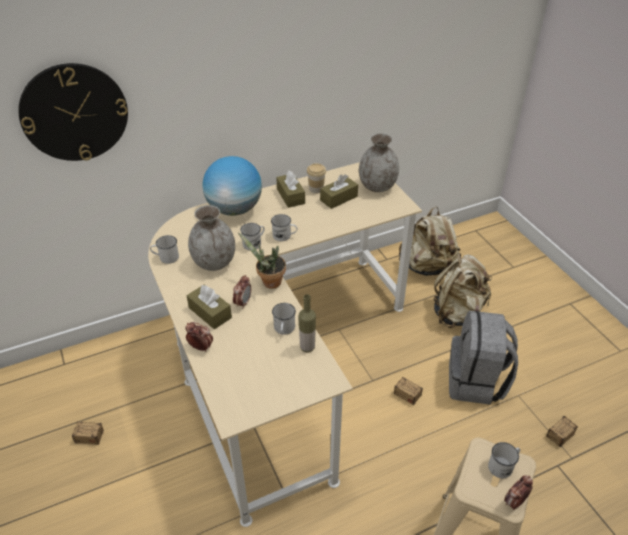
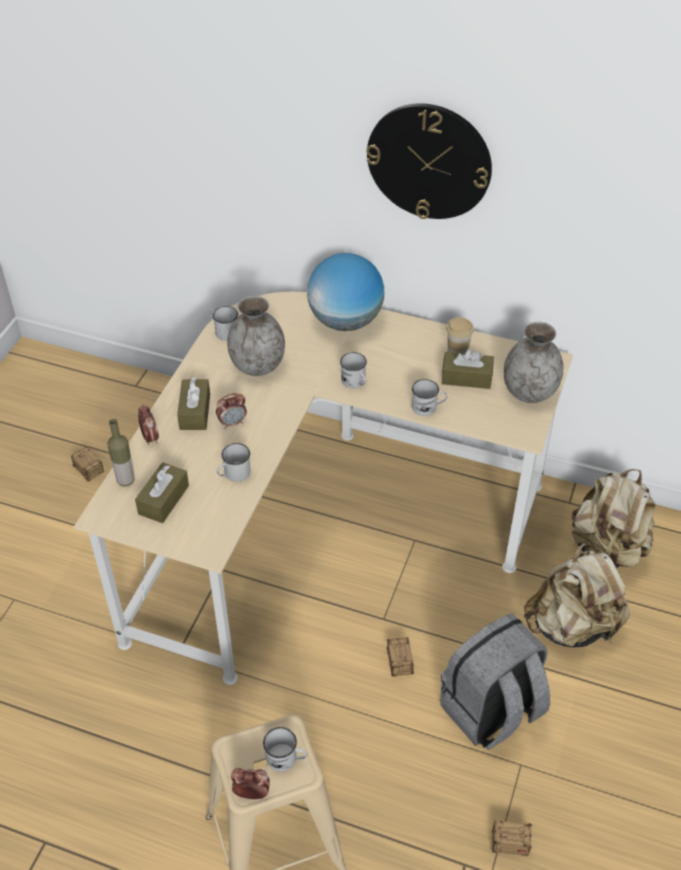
camera: 45 degrees right, 5 degrees up
wall clock [18,63,128,161] -> wall clock moved to [367,103,492,219]
potted plant [238,232,286,289] -> none
white mug [240,223,265,250] -> white mug moved to [412,379,447,416]
brown tissue box [276,170,305,208] -> brown tissue box moved to [135,462,189,523]
bottle [298,294,316,352] -> bottle moved to [108,419,135,486]

